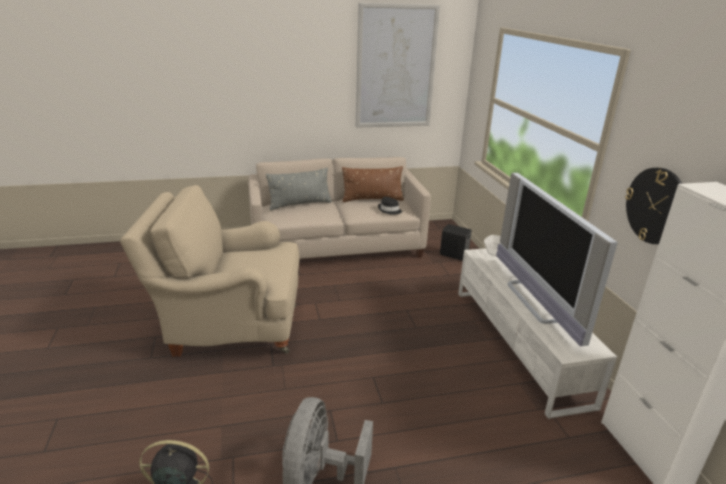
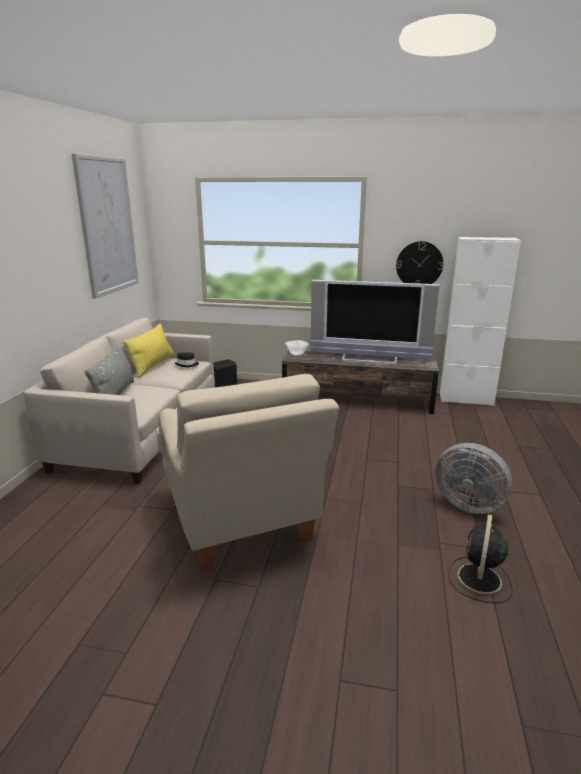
camera: 65 degrees left, 5 degrees down
beige armchair [120,185,300,357] -> beige armchair turned 45 degrees counterclockwise [157,374,339,568]
brown pillow [342,166,404,202] -> yellow pillow [123,323,175,378]
white tv stand [458,248,617,419] -> brown tv stand [282,351,439,414]

